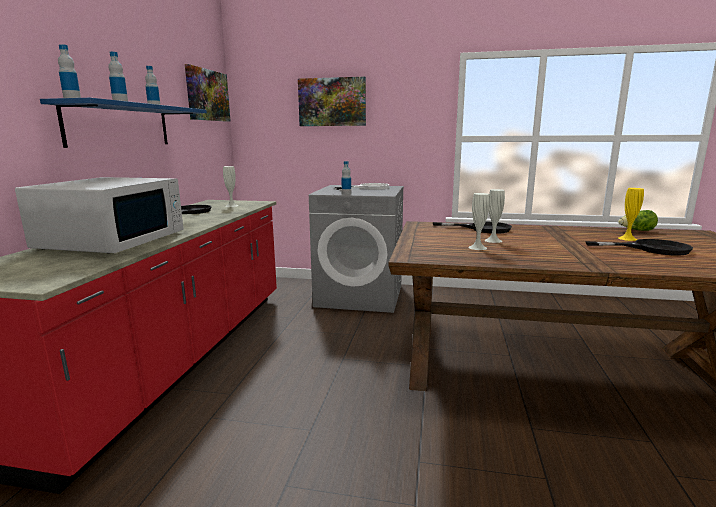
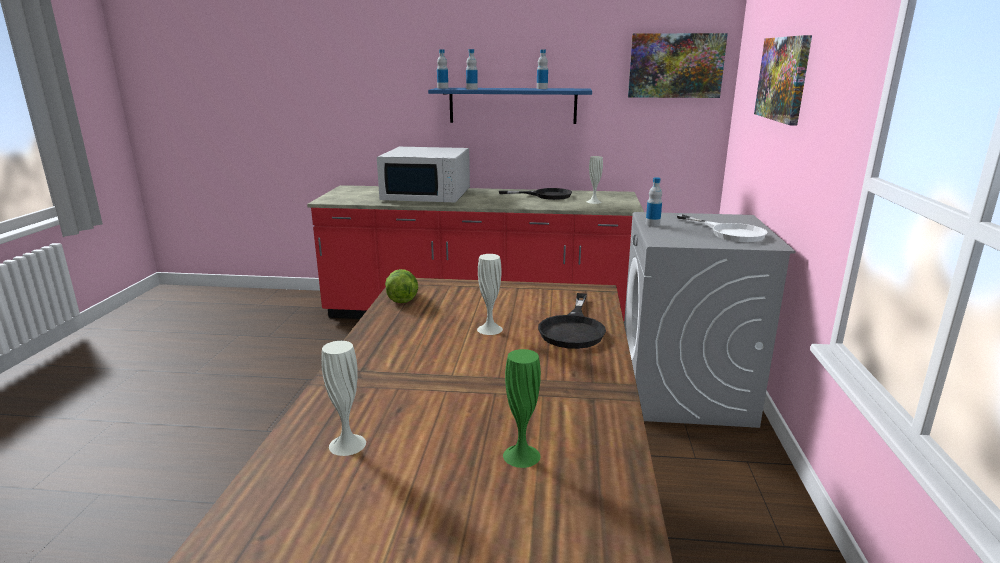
camera: 85 degrees right, 5 degrees up
white vase [468,193,490,250] -> white vase moved to [321,341,366,456]
black frying pan [585,239,693,255] -> none
yellow vase [618,188,644,241] -> green vase [503,349,541,468]
lettuce [618,210,658,231] -> lettuce moved to [385,269,419,303]

